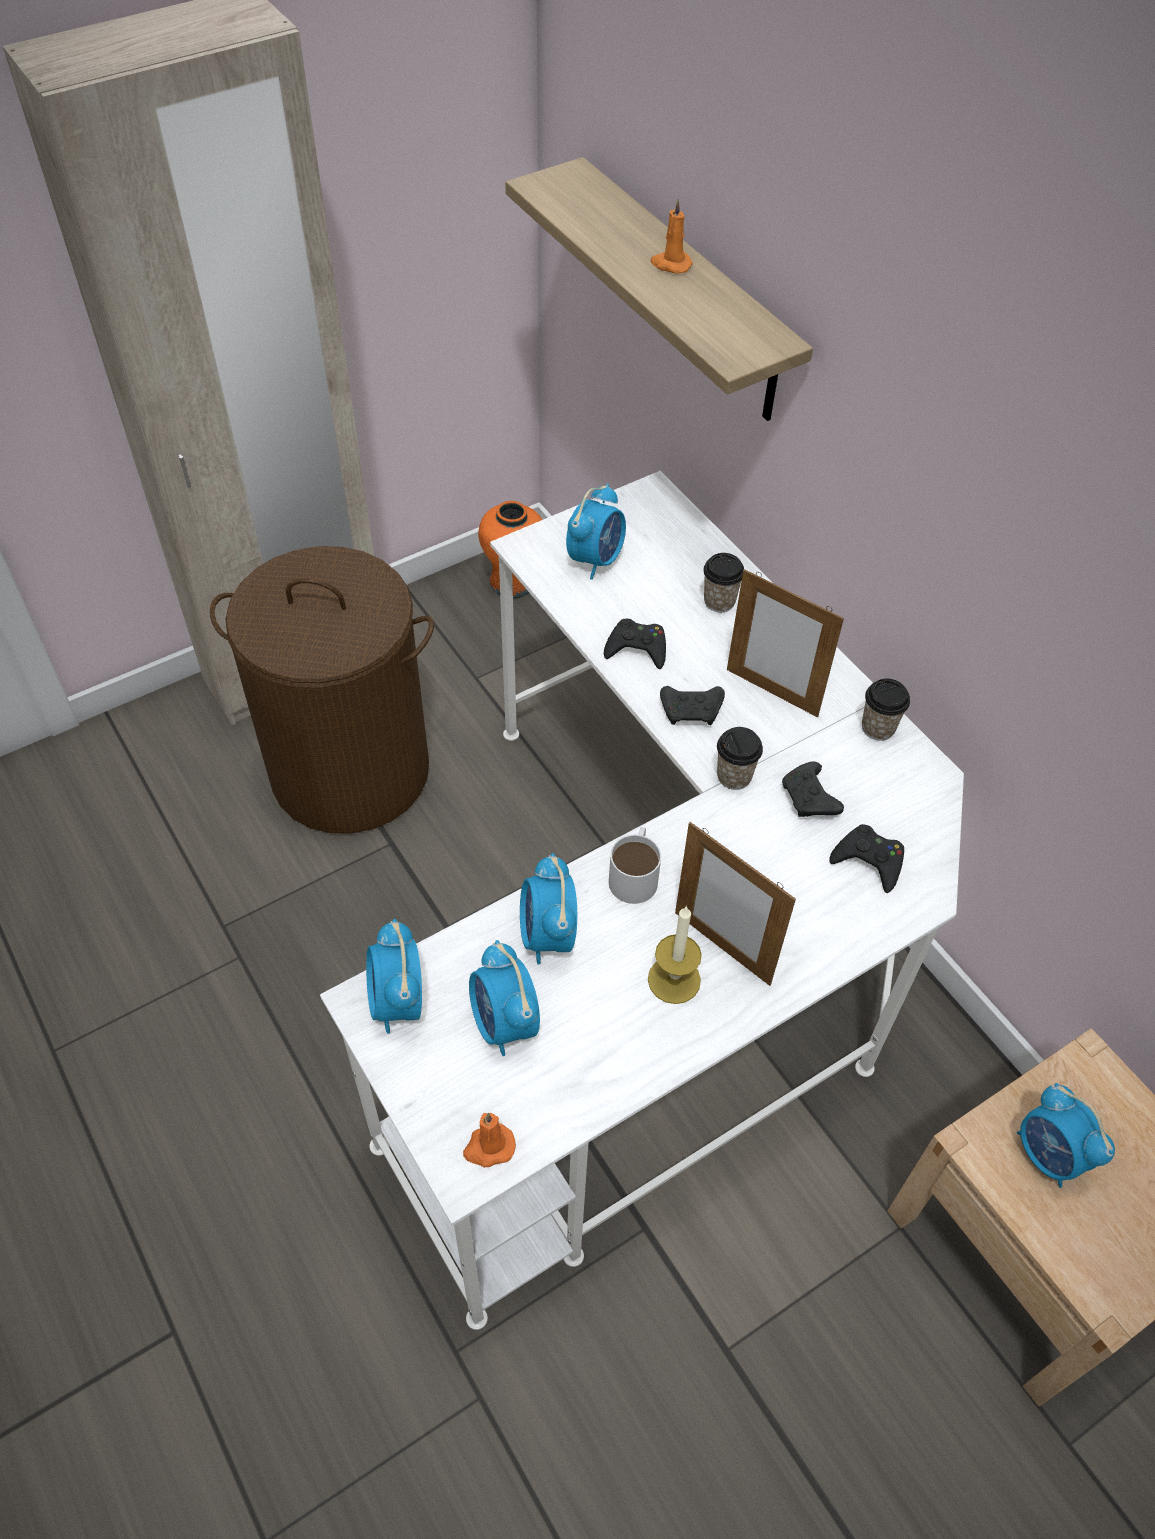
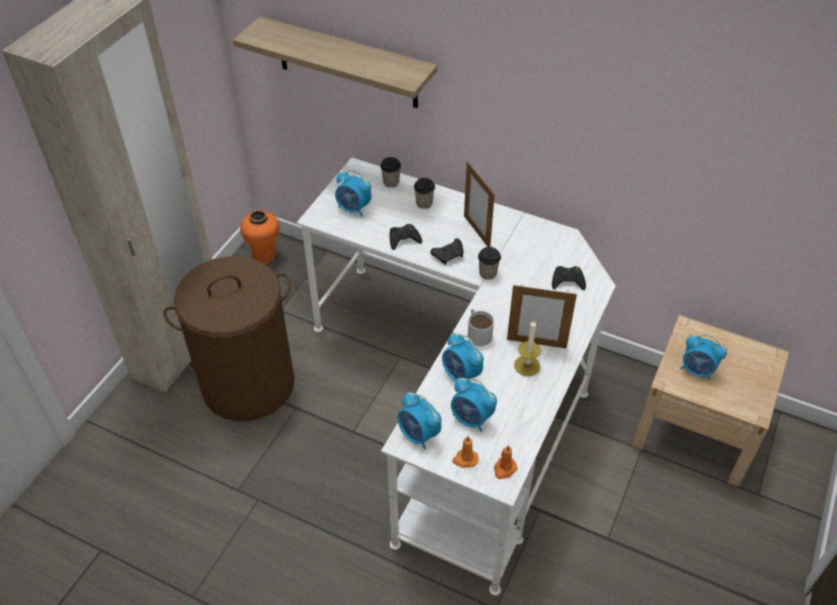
camera: 30 degrees left, 5 degrees down
alarm clock [566,484,626,580] -> alarm clock turned 120 degrees clockwise [335,170,371,216]
orange candle [651,199,693,274] -> orange candle moved to [452,436,479,468]
picture frame [727,569,844,718] -> picture frame turned 60 degrees clockwise [464,161,495,247]
black game controller [782,762,844,817] -> none
cup [862,679,910,741] -> cup moved to [380,157,401,188]

